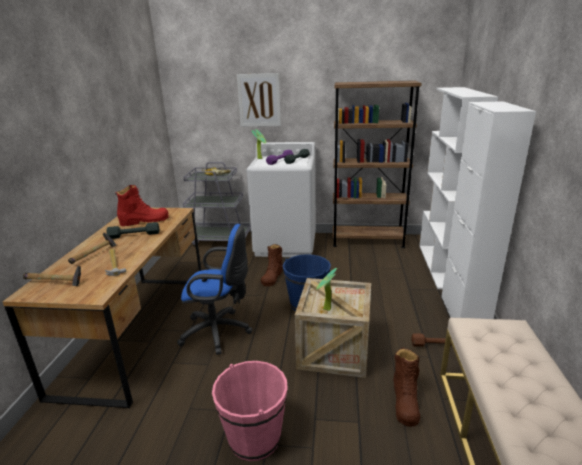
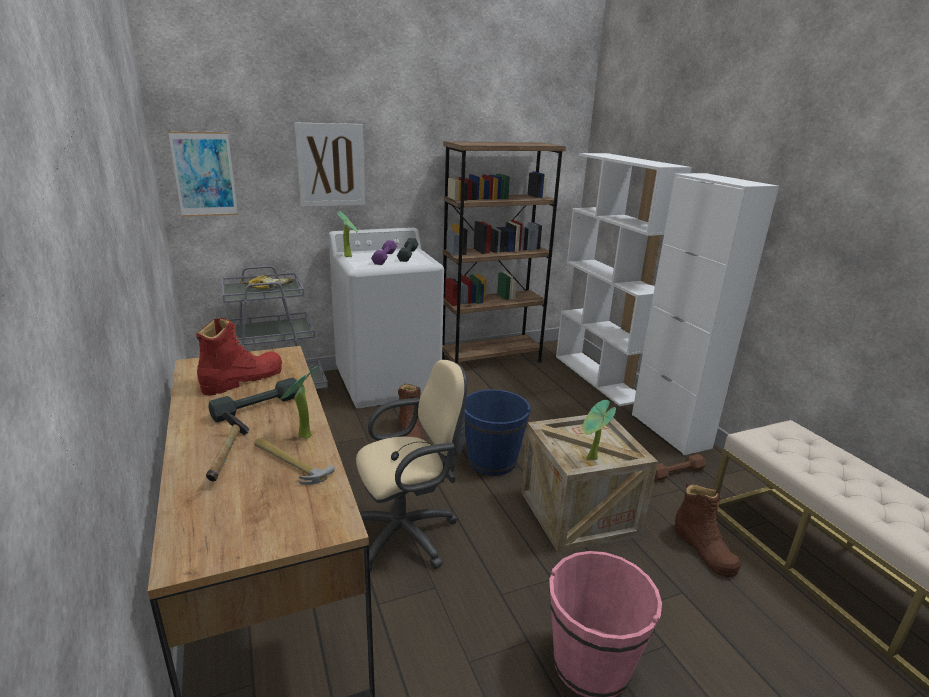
camera: 30 degrees left, 0 degrees up
hammer [23,266,81,286] -> none
blue office chair [177,224,253,355] -> beige office chair [356,360,468,573]
none -> picture [168,131,238,217]
none -> potted plant [280,366,318,439]

